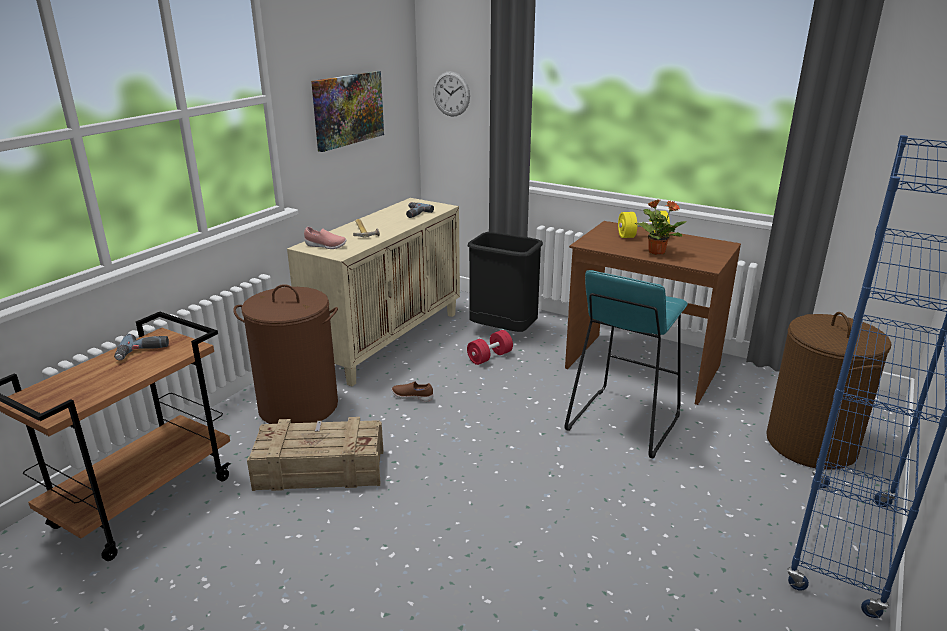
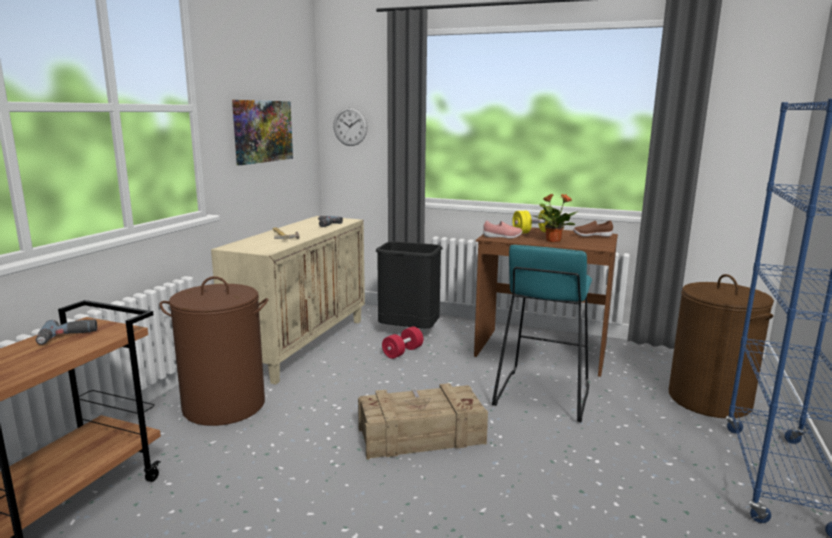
camera: 10 degrees left, 10 degrees down
crate [247,417,383,491] -> crate moved to [358,383,488,460]
pink shoe [304,227,347,249] -> pink shoe moved to [483,220,522,239]
brown shoe [392,382,433,401] -> brown shoe moved to [573,221,613,237]

